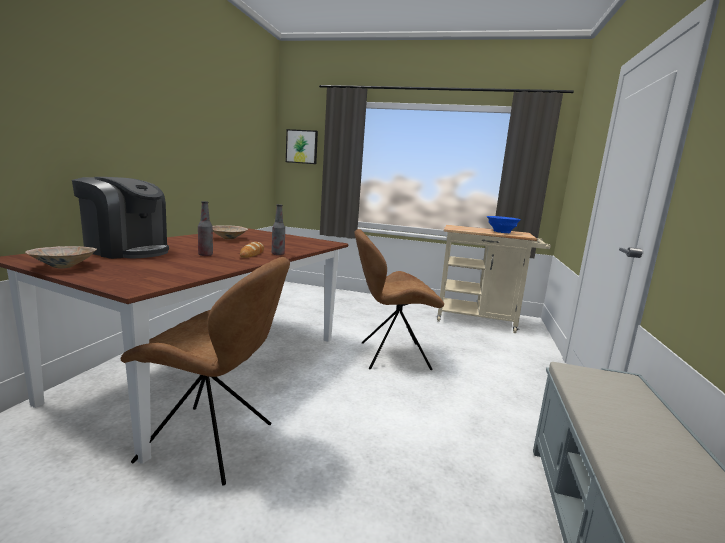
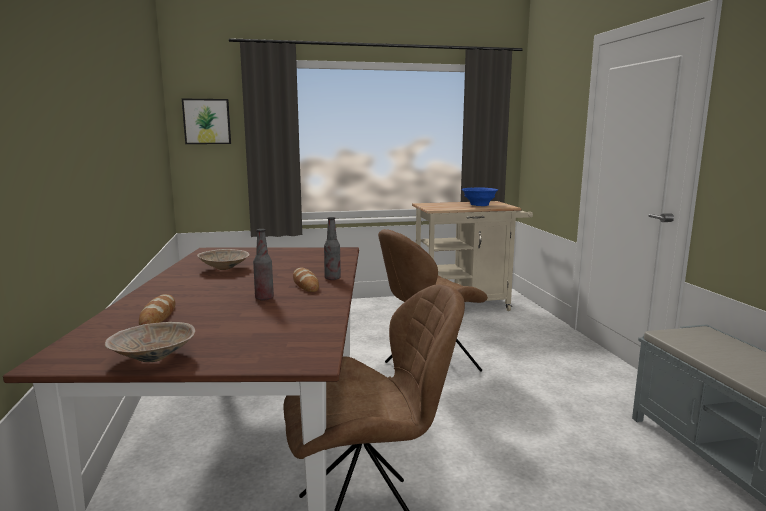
camera: 25 degrees left, 0 degrees up
coffee machine [72,177,169,259] -> bread [139,294,175,325]

